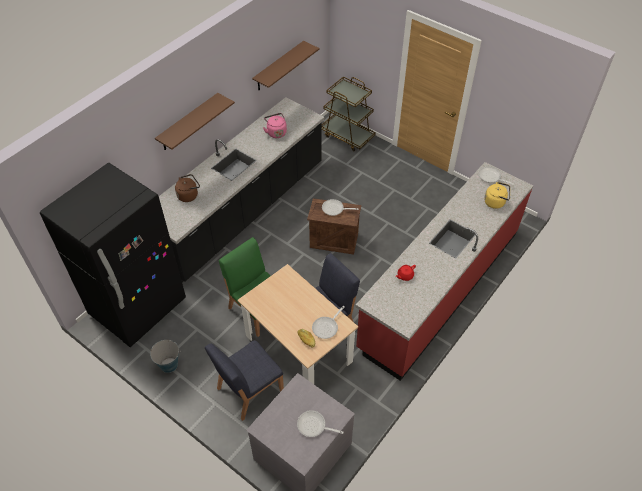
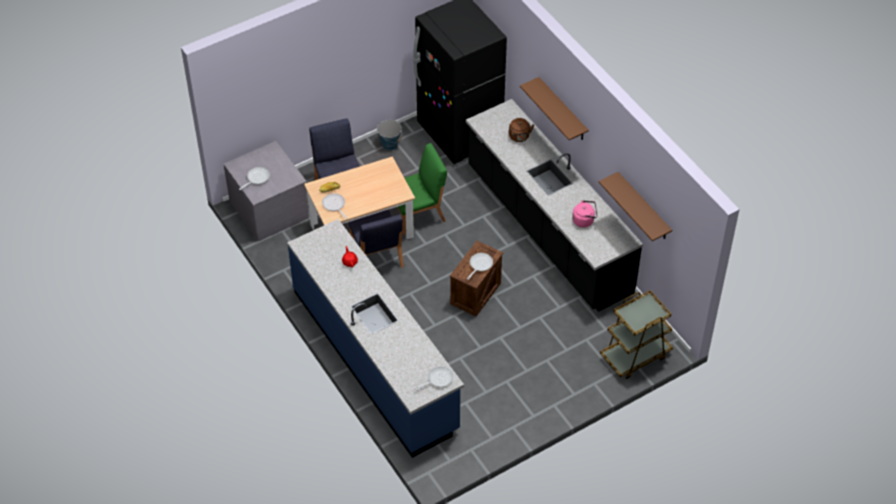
camera: 110 degrees right, 0 degrees up
red counter [356,162,533,381] -> blue counter [287,219,464,458]
yellow kettle [484,182,510,209] -> none

